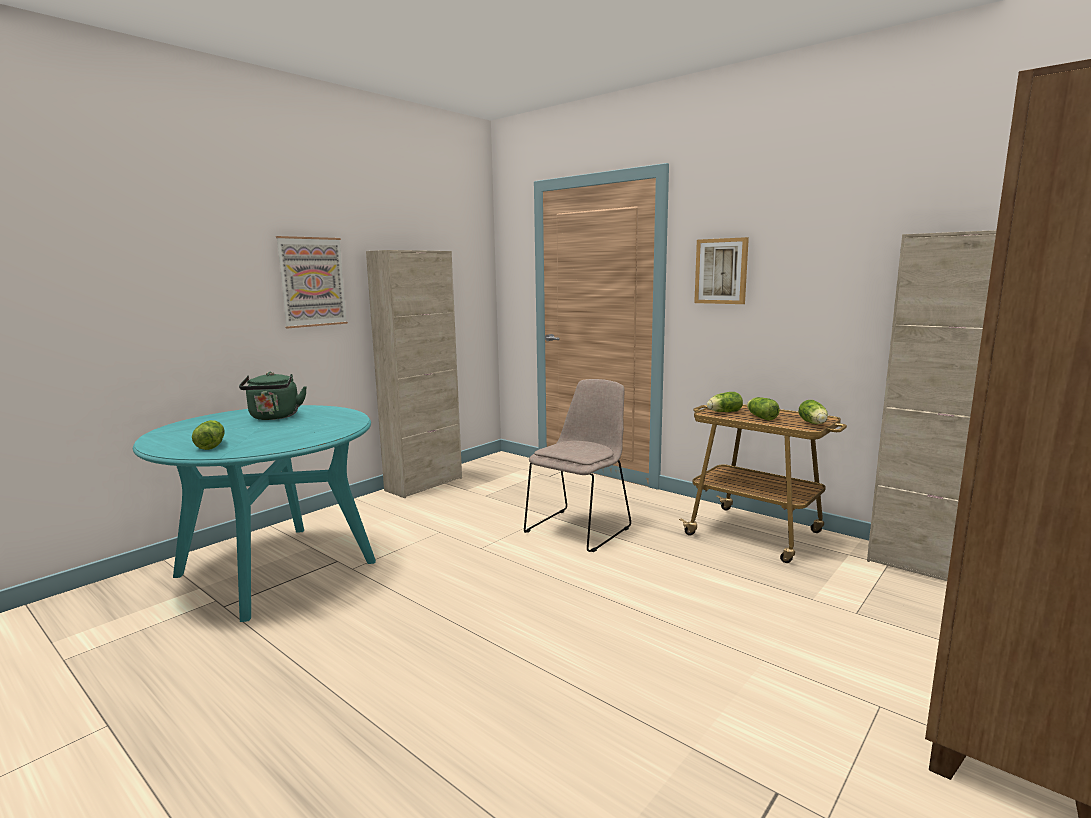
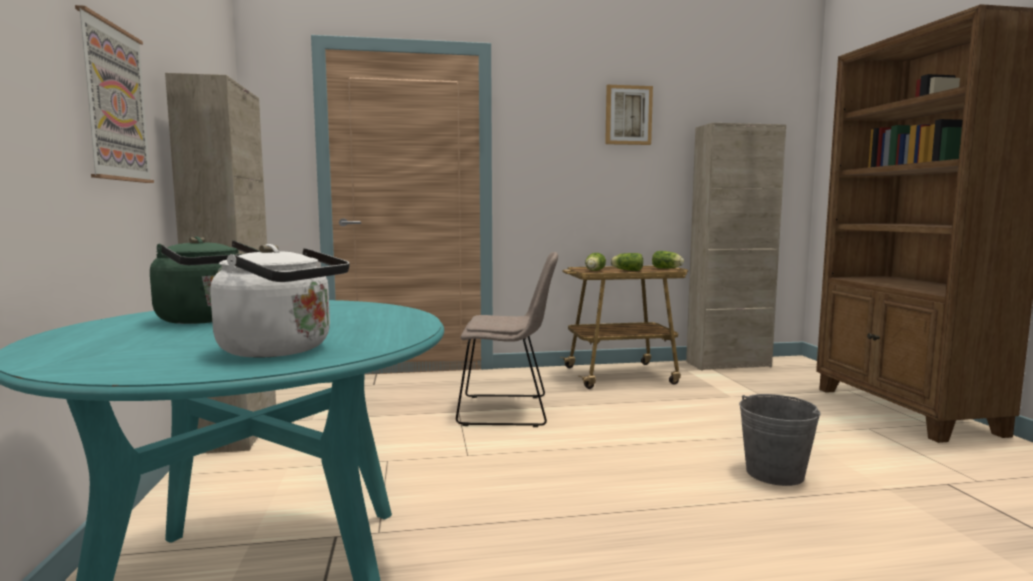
camera: 50 degrees left, 5 degrees down
lettuce [192,420,225,450] -> white kettle [210,244,349,358]
beige chair [524,379,631,552] -> beige chair turned 105 degrees clockwise [456,252,558,427]
picture [694,237,749,304] -> picture moved to [605,85,653,145]
none -> grey bucket [739,394,821,486]

